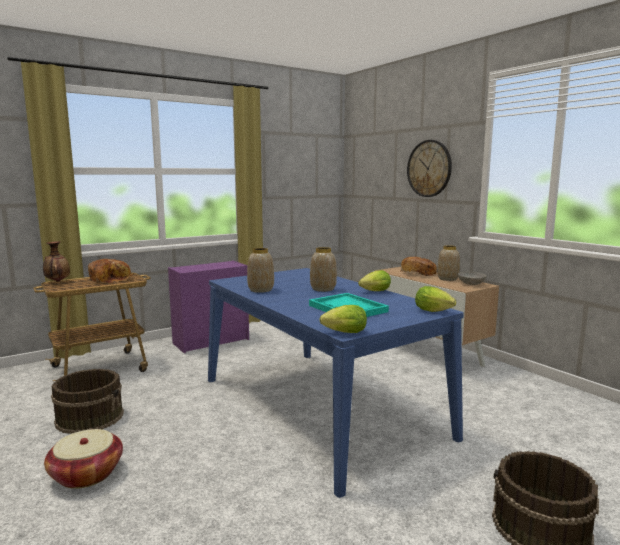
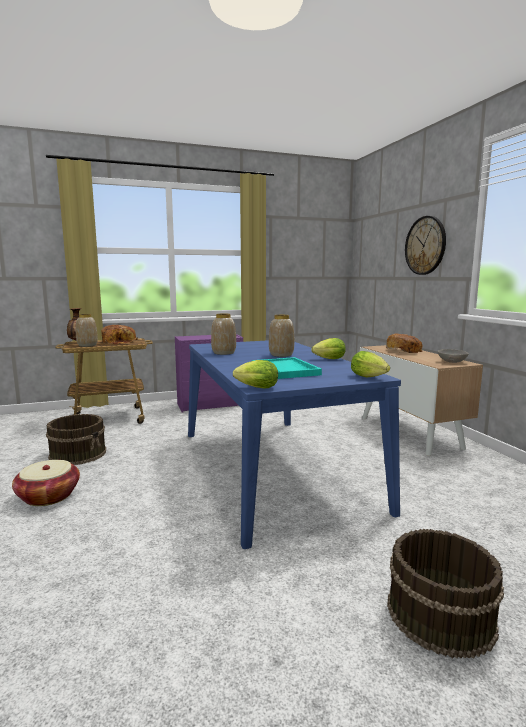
camera: 15 degrees right, 0 degrees up
vase [437,245,460,281] -> vase moved to [76,314,98,347]

